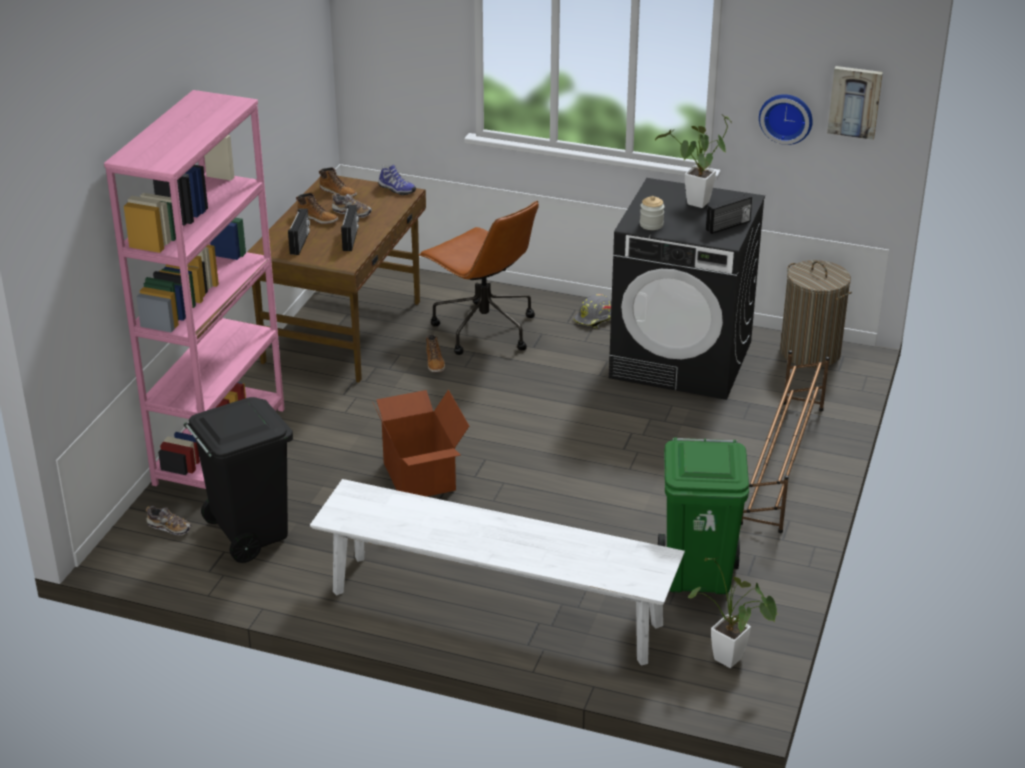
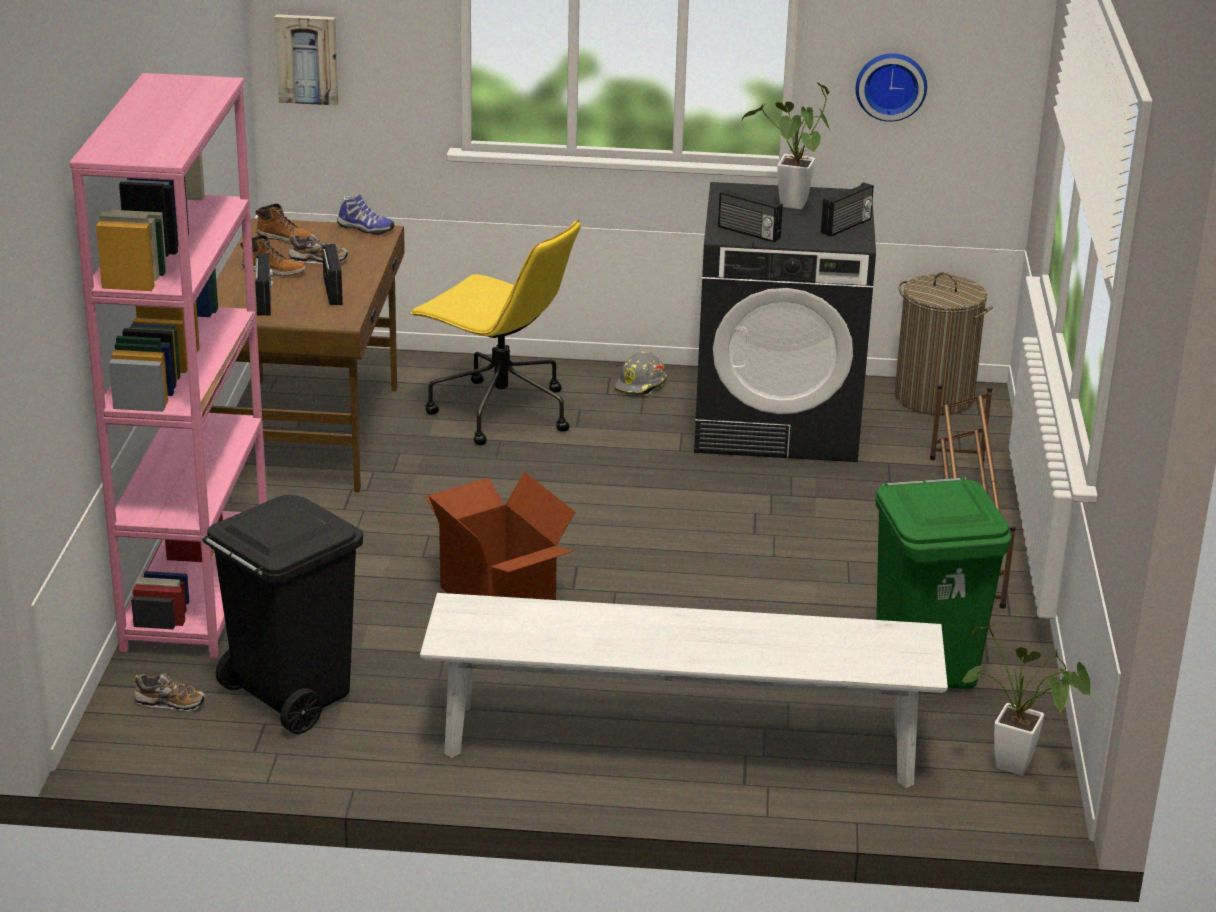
camera: 15 degrees left, 5 degrees down
brown office chair [419,200,539,355] -> yellow office chair [410,219,581,445]
boot [426,335,445,372] -> none
jar [640,196,665,230] -> radio [718,189,783,242]
picture [827,66,883,140] -> picture moved to [275,14,338,106]

